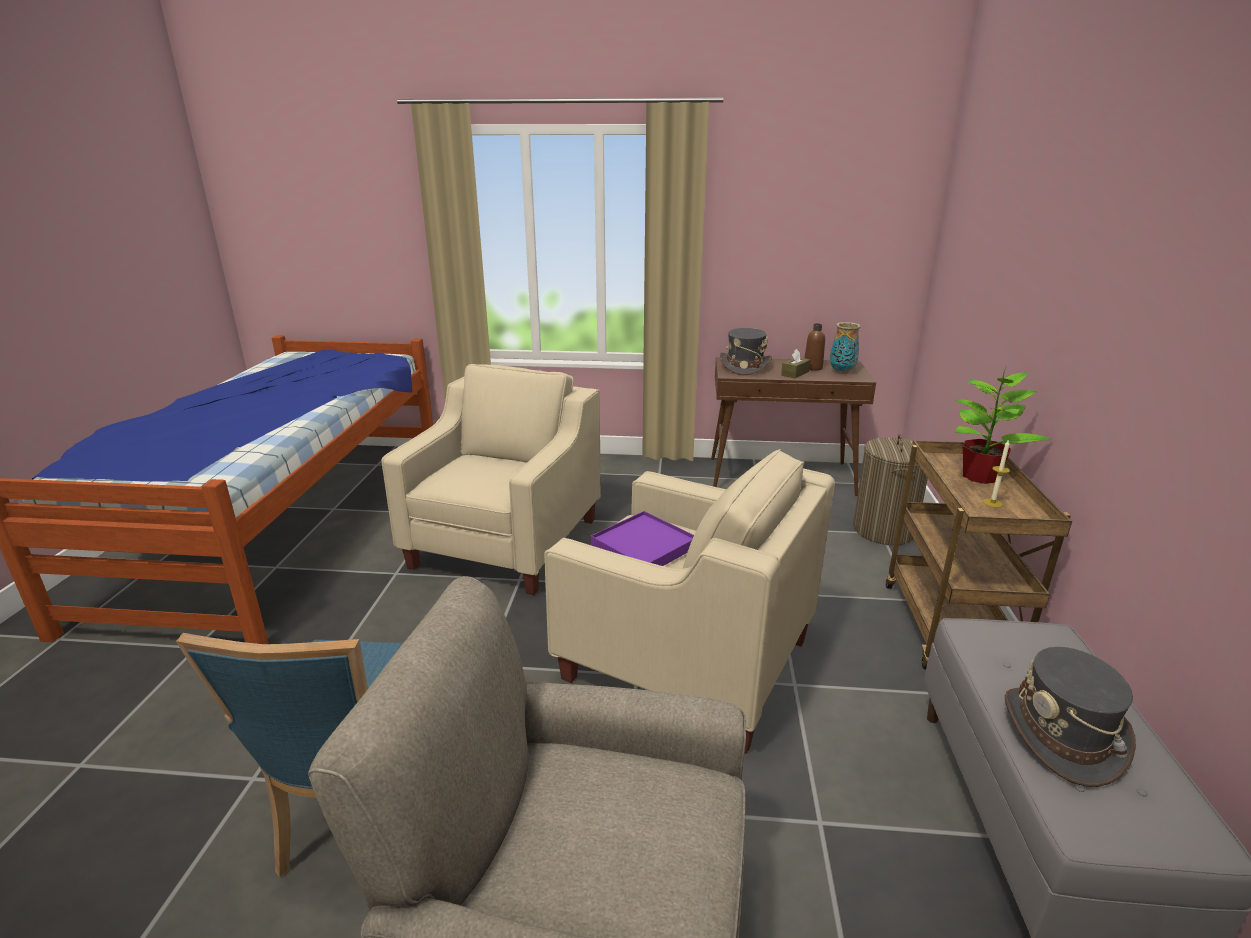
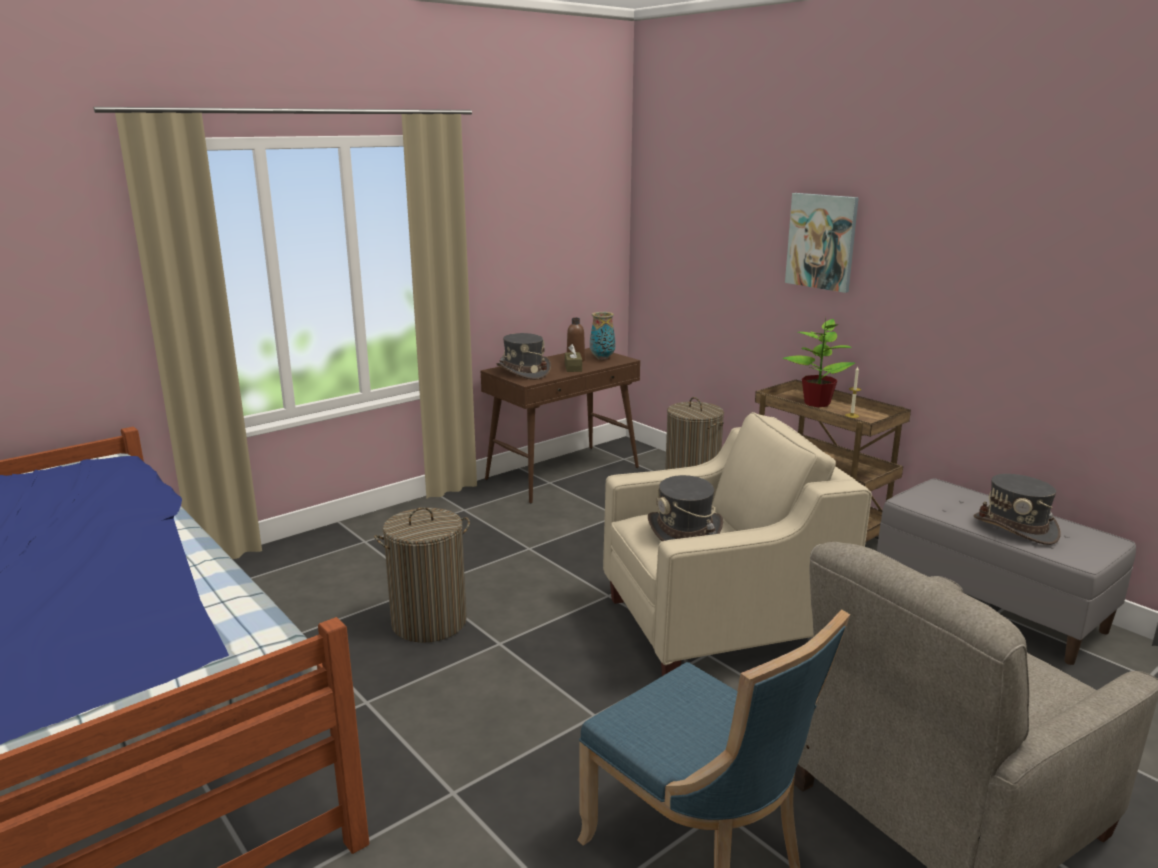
camera: 45 degrees left, 5 degrees down
beige armchair [381,364,601,595] -> laundry basket [374,507,470,643]
purple tray [590,511,694,566] -> grey hat [648,475,723,541]
none -> picture [785,193,859,293]

